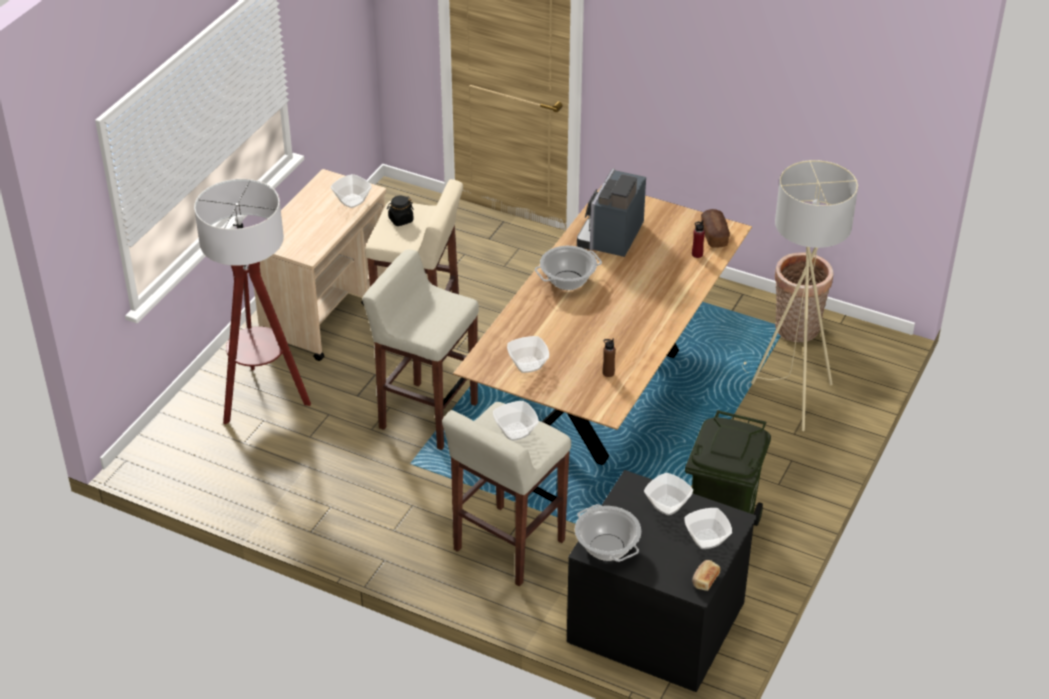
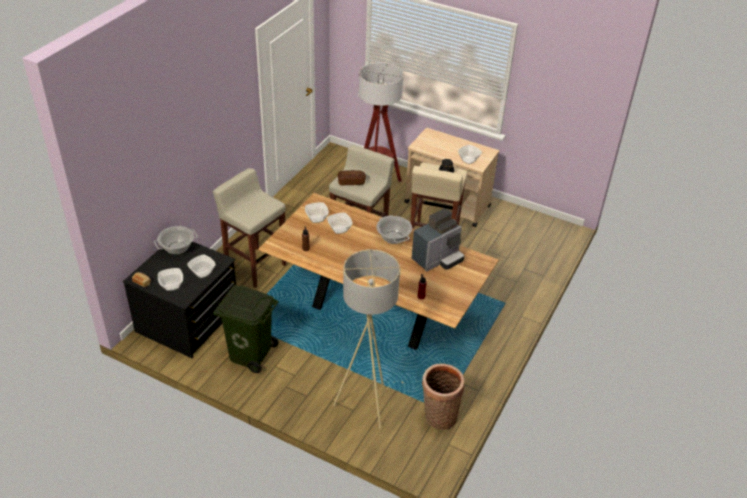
camera: 90 degrees right, 0 degrees up
bowl [493,401,539,441] -> bowl moved to [327,213,353,234]
coffee machine [577,168,646,257] -> coffee machine turned 120 degrees clockwise [412,208,464,272]
bread [701,209,730,248] -> bread moved to [338,170,366,185]

